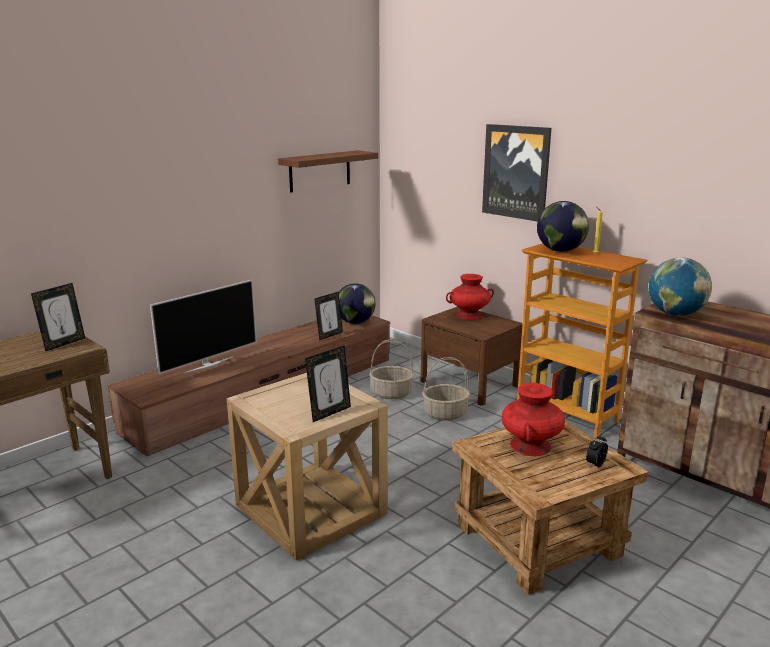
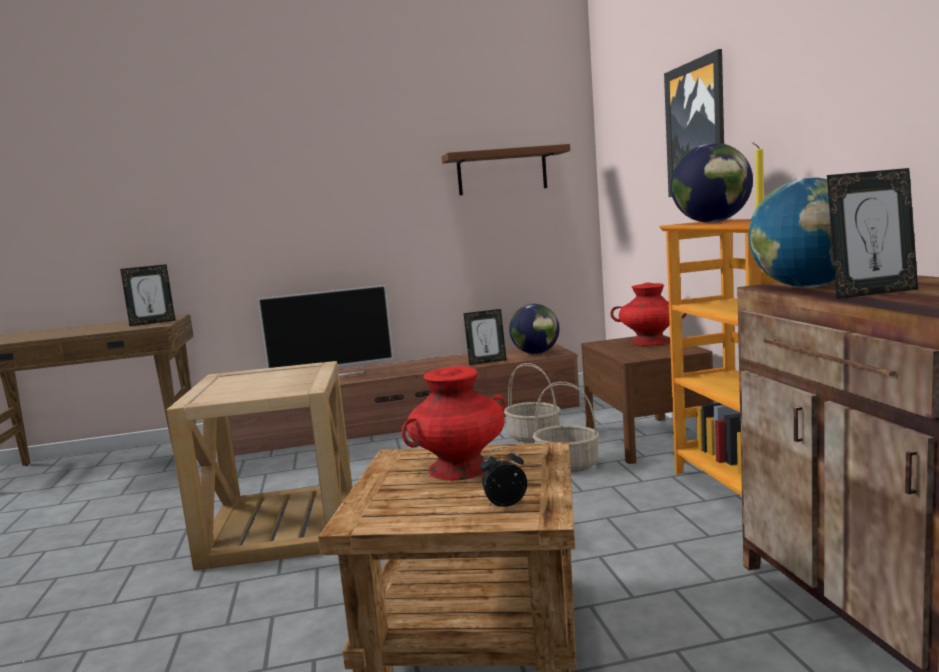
camera: 35 degrees right, 10 degrees down
picture frame [305,346,351,422] -> picture frame moved to [827,168,918,299]

